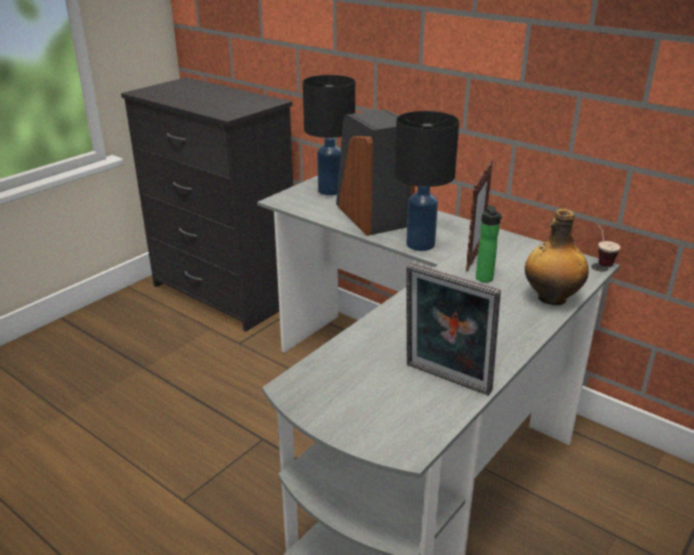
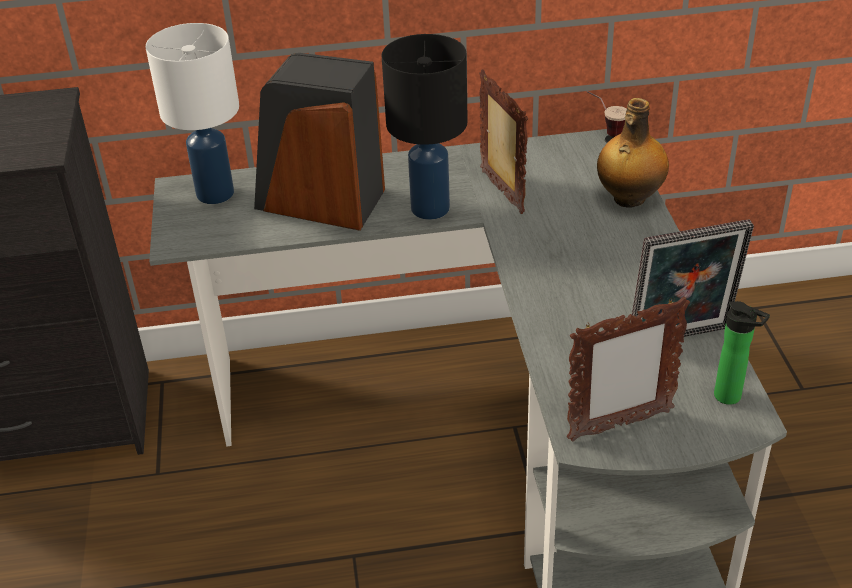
camera: 45 degrees left, 10 degrees up
black table lamp [303,75,355,195] -> white table lamp [146,23,239,204]
bottle [476,205,502,282] -> bottle moved to [714,301,770,405]
none -> picture frame [567,297,690,442]

